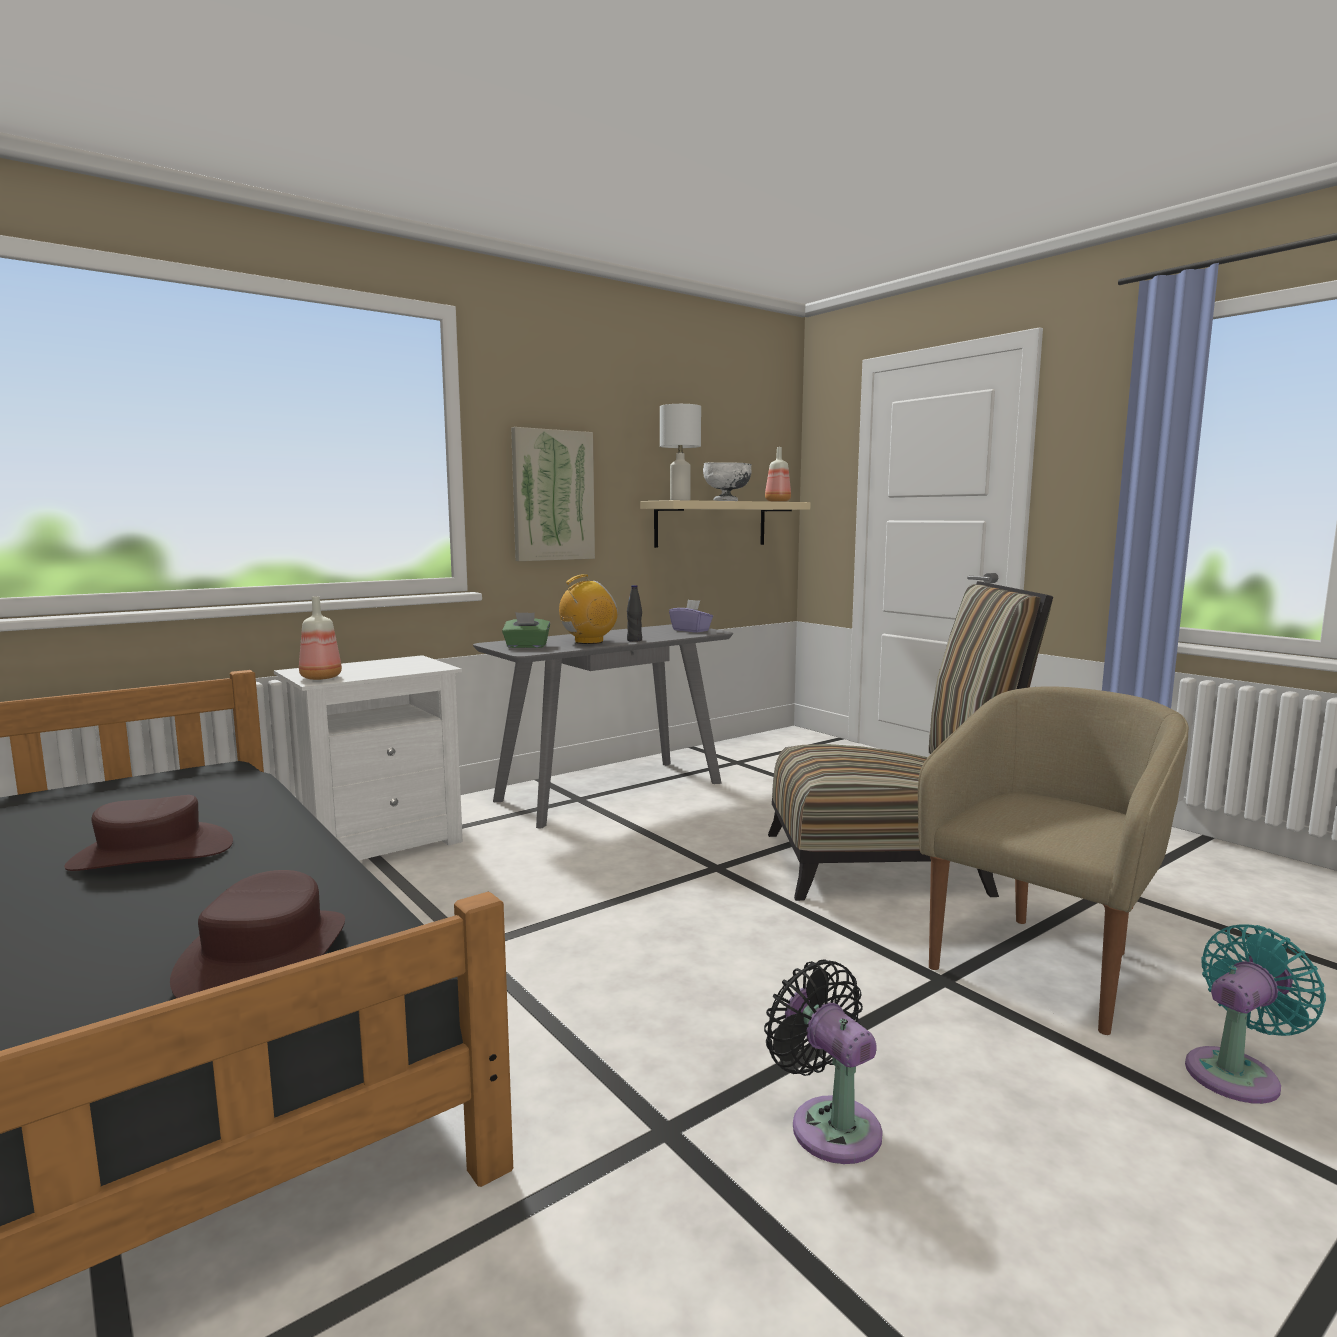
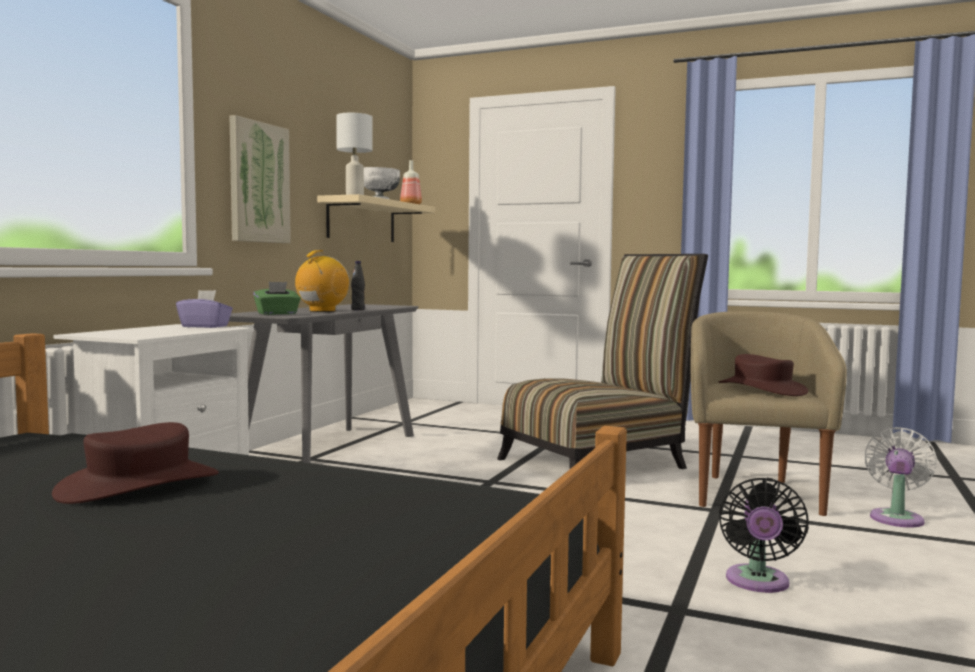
camera: 30 degrees left, 5 degrees down
brown hat [170,870,345,998] -> brown hat moved to [718,354,808,396]
bottle [299,596,342,680] -> none
purple tissue box [669,600,713,632] -> purple tissue box moved to [176,290,233,328]
black fan [764,959,883,1164] -> black fan turned 105 degrees counterclockwise [719,478,809,593]
turquoise fan [1185,925,1326,1104] -> white fan [864,427,937,527]

